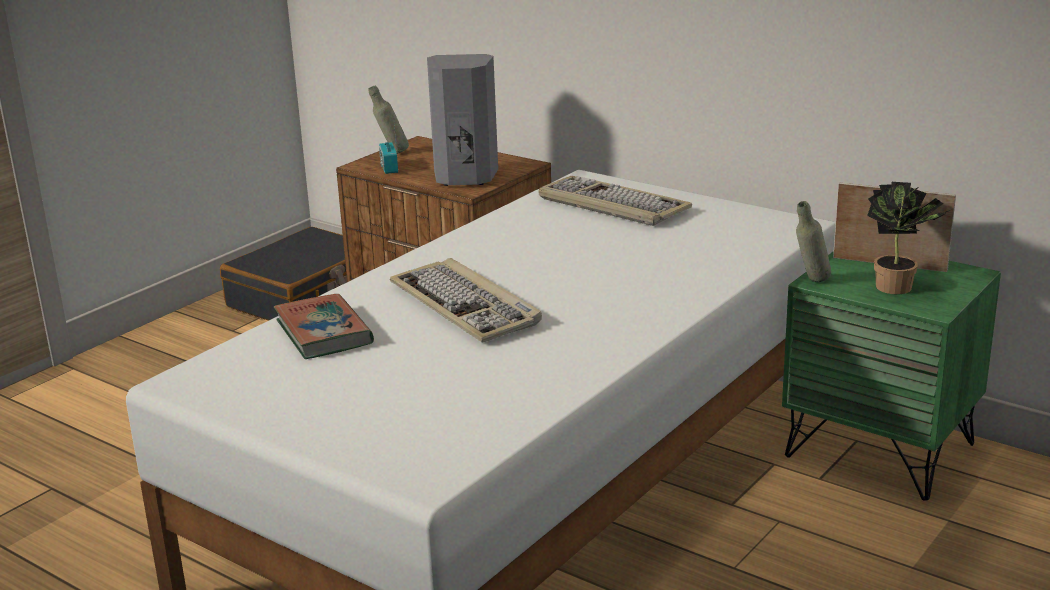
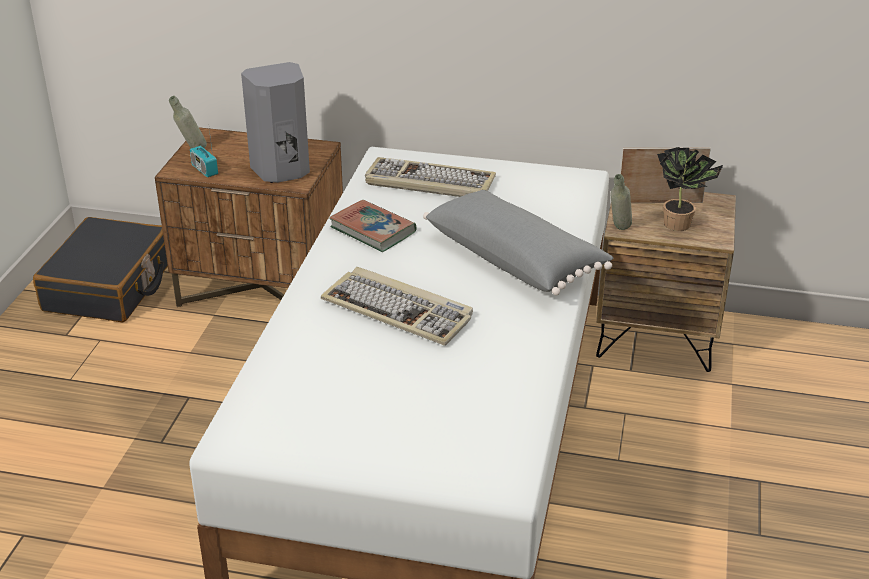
camera: 25 degrees left, 10 degrees up
book [274,294,374,359] -> book moved to [329,200,416,252]
green nightstand [782,251,1001,501] -> brown nightstand [596,192,736,372]
none -> grey pillow [423,190,613,296]

